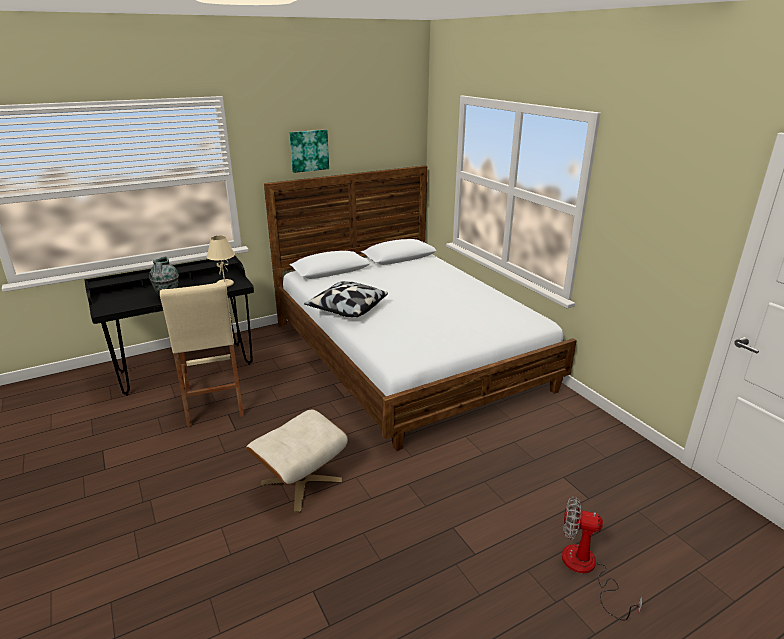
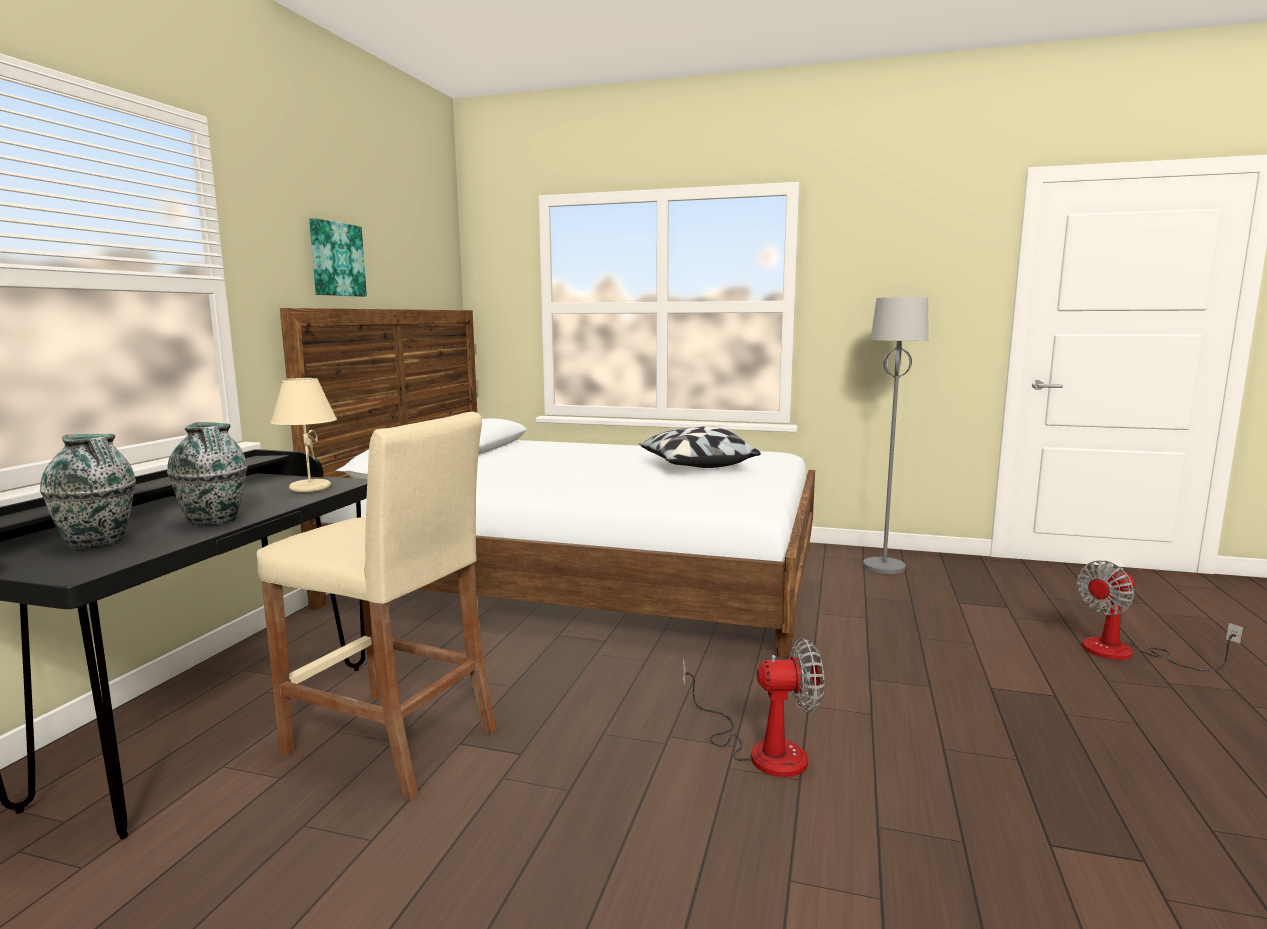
camera: 45 degrees left, 15 degrees down
beige ottoman [246,409,348,513] -> fan [683,638,824,777]
pillow [304,281,388,317] -> pillow moved to [639,426,761,468]
none -> vase [40,434,136,549]
none -> grey floor lamp [863,297,929,574]

